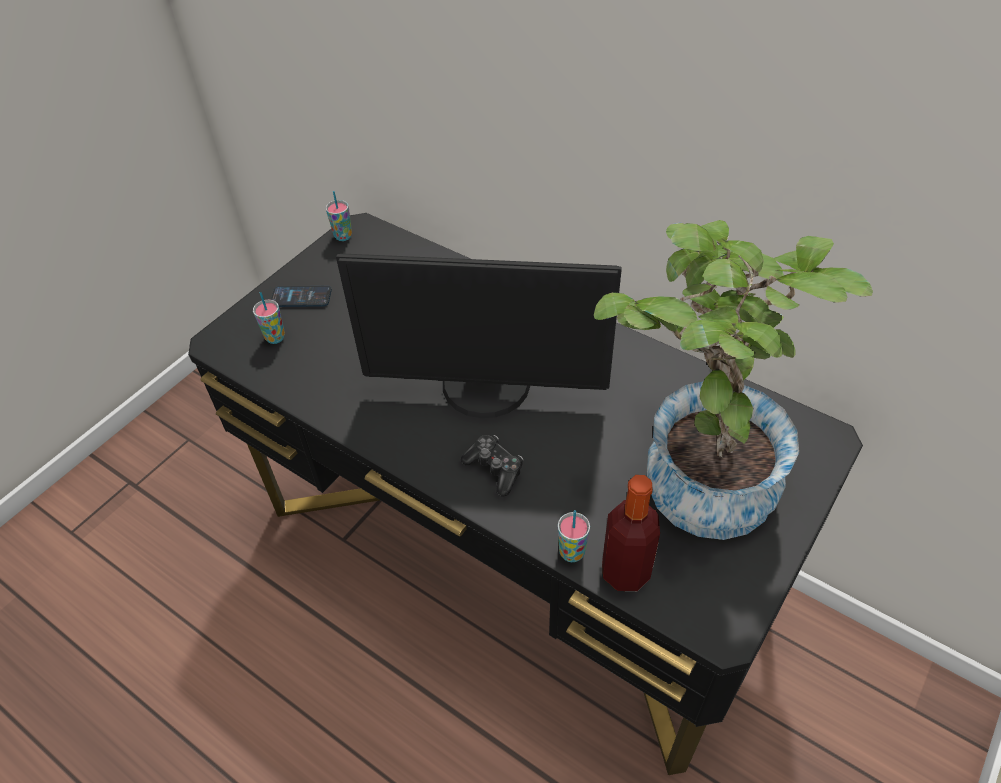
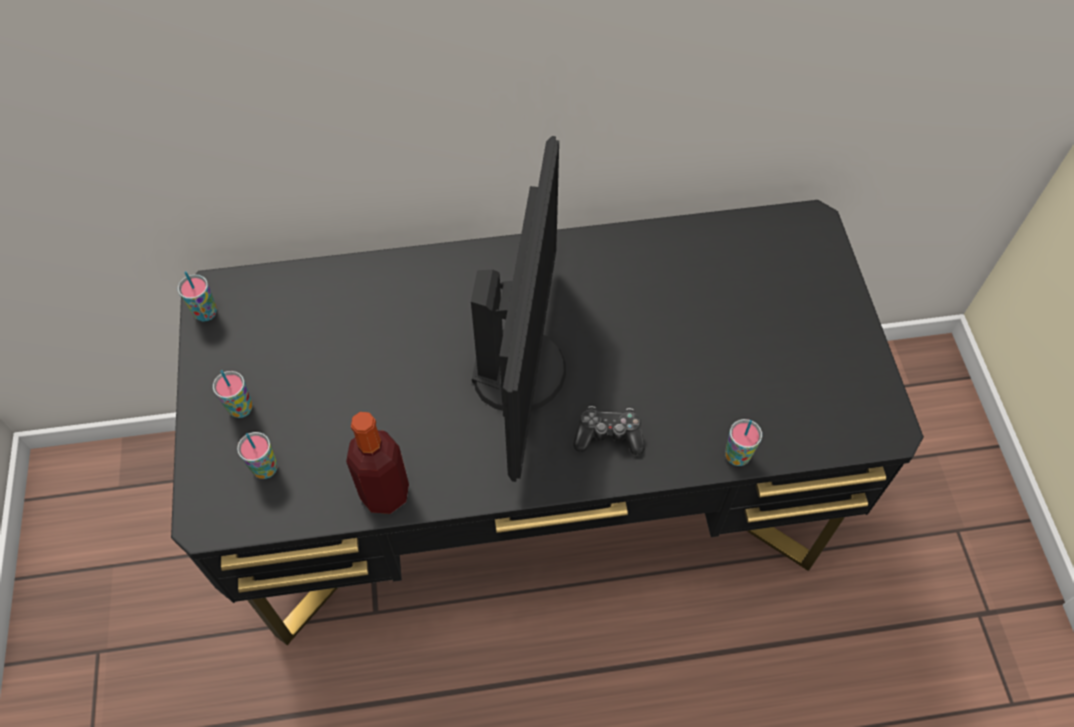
camera: 45 degrees left, 10 degrees up
phone [271,286,332,307] -> cup [213,370,253,418]
monitor [336,254,622,418] -> monitor turned 45 degrees counterclockwise [471,136,566,482]
potted plant [594,220,873,540] -> none
bottle [602,475,660,591] -> bottle moved to [346,412,409,514]

